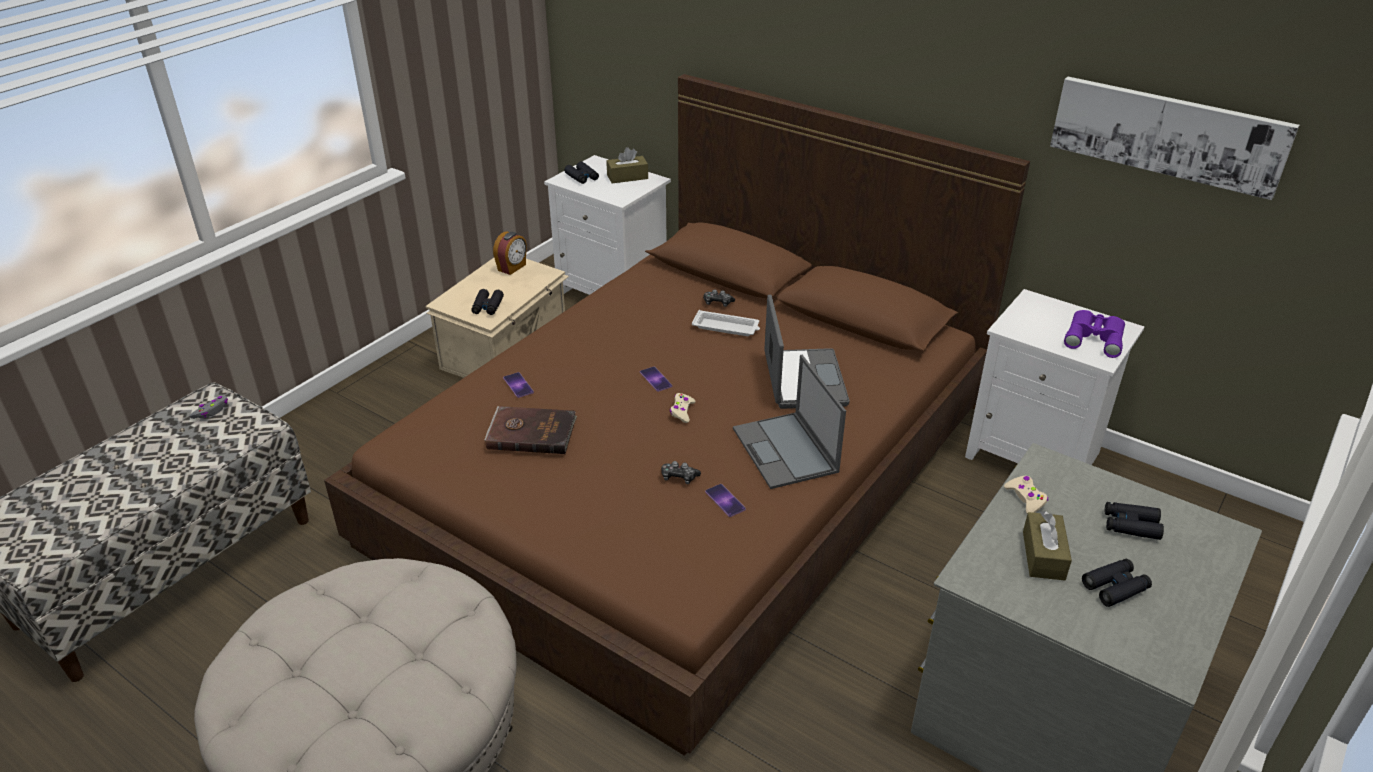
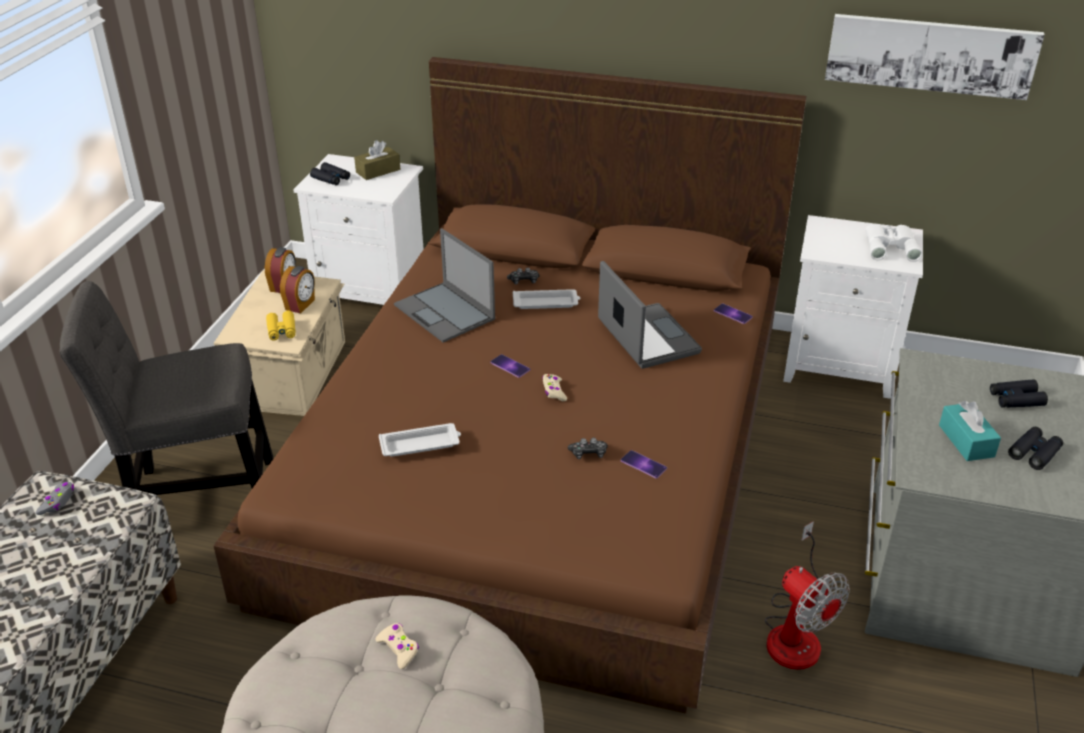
camera: 20 degrees left, 0 degrees up
black binoculars [471,289,504,315] -> yellow binoculars [266,311,295,341]
brown book [484,406,577,454] -> white tray [379,423,461,457]
phone [503,372,534,398] -> phone moved to [714,303,753,324]
laptop [733,355,846,489] -> laptop moved to [394,228,495,342]
beige game controller [1004,476,1048,514] -> beige game controller moved to [376,623,419,669]
brown tissue box [1023,511,1072,580] -> turquoise tissue box [939,401,1001,461]
purple binoculars [1064,310,1125,358] -> white binoculars [865,224,922,262]
none -> grey chair [60,281,274,495]
none -> alarm clock [280,266,315,313]
none -> fan [765,521,850,670]

